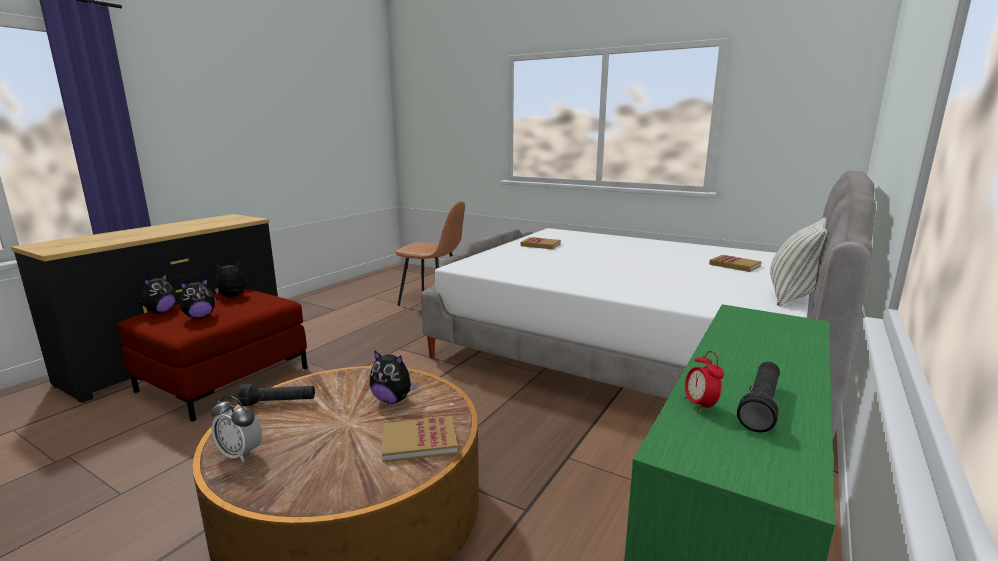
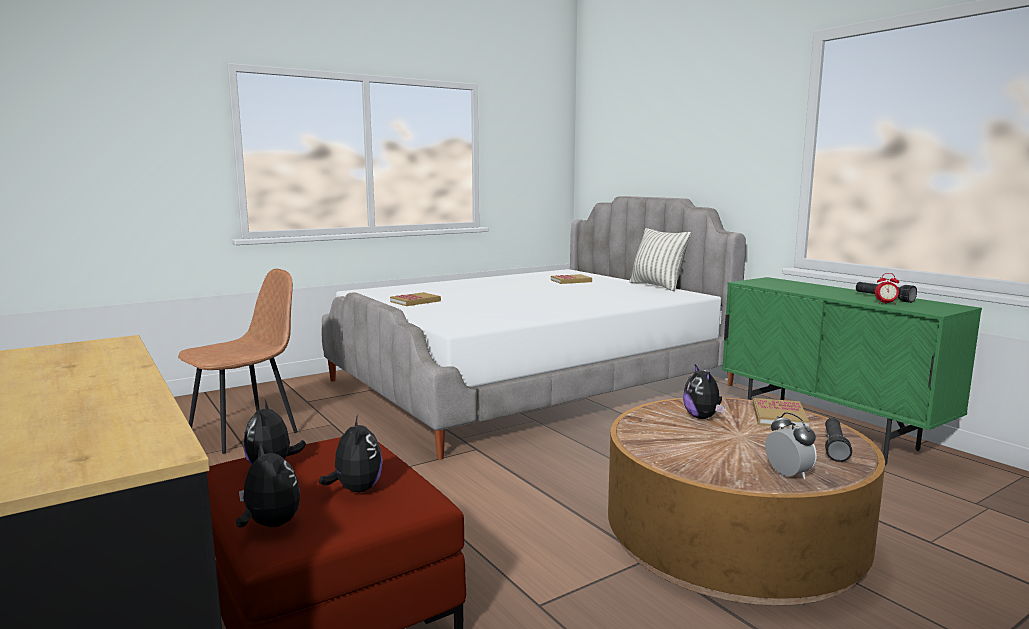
camera: 65 degrees left, 5 degrees down
alarm clock [211,396,262,462] -> alarm clock turned 75 degrees counterclockwise [765,412,817,479]
black flashlight [237,384,315,406] -> black flashlight moved to [825,418,852,462]
plush toy [370,350,419,404] -> plush toy turned 120 degrees clockwise [683,364,724,419]

